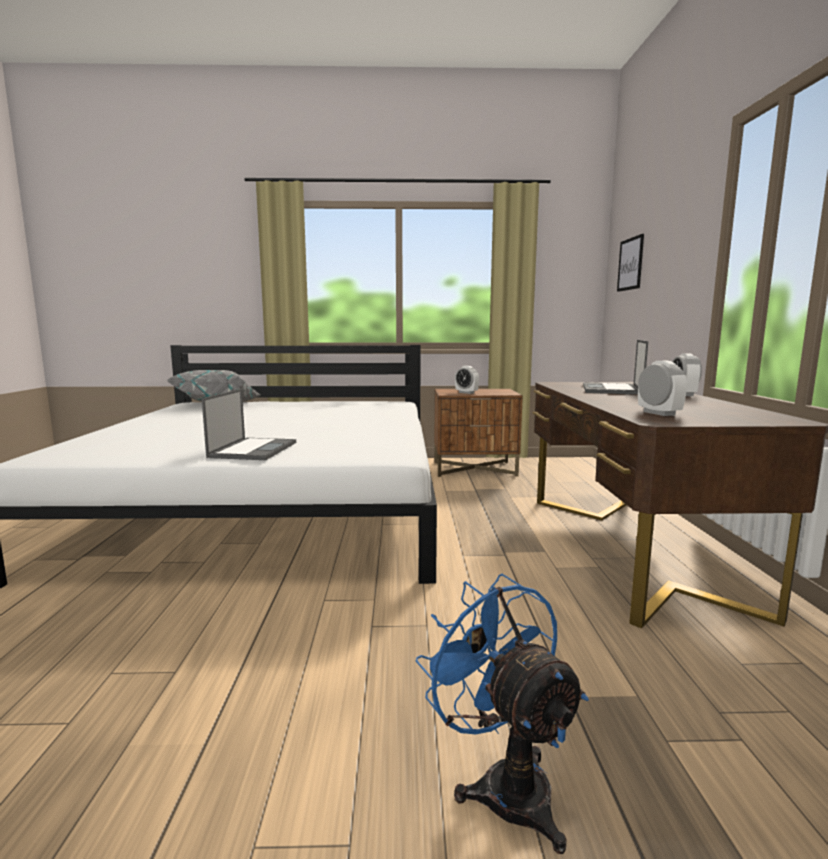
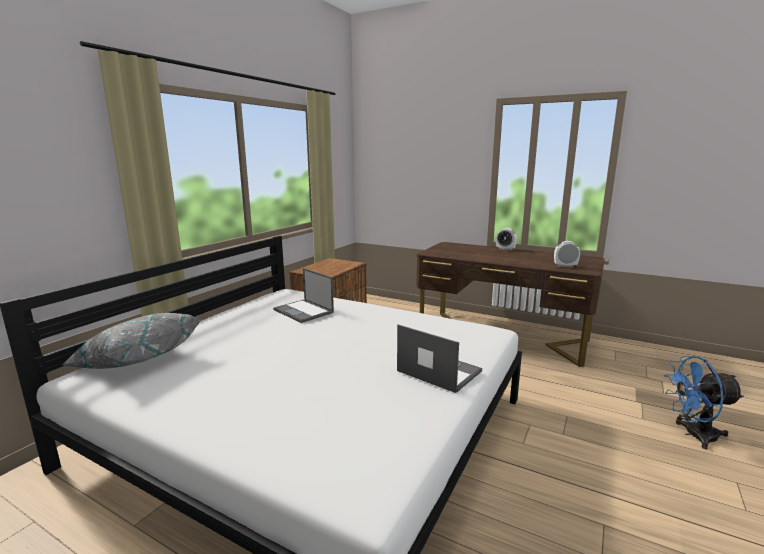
camera: 60 degrees left, 5 degrees up
alarm clock [455,366,479,394] -> none
laptop [583,340,648,395] -> laptop moved to [273,268,334,323]
picture [617,234,644,292] -> none

